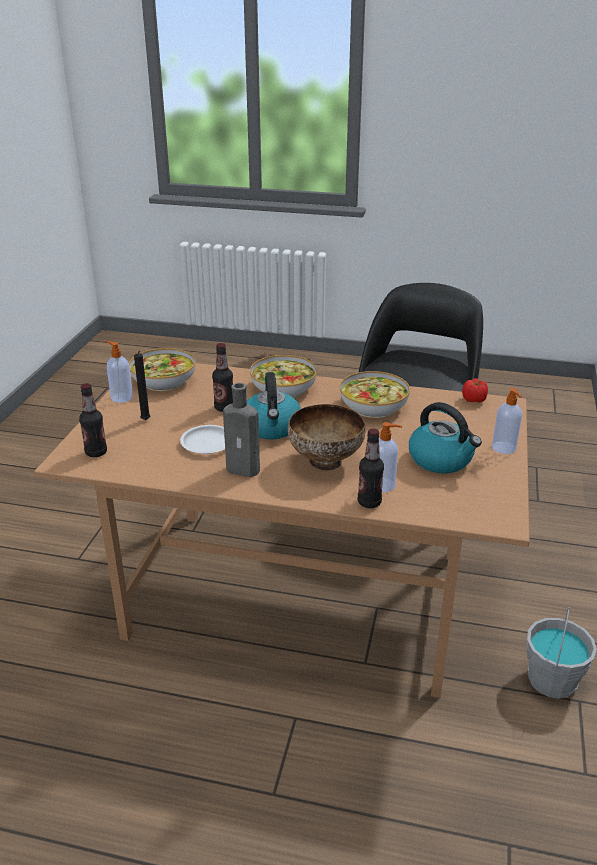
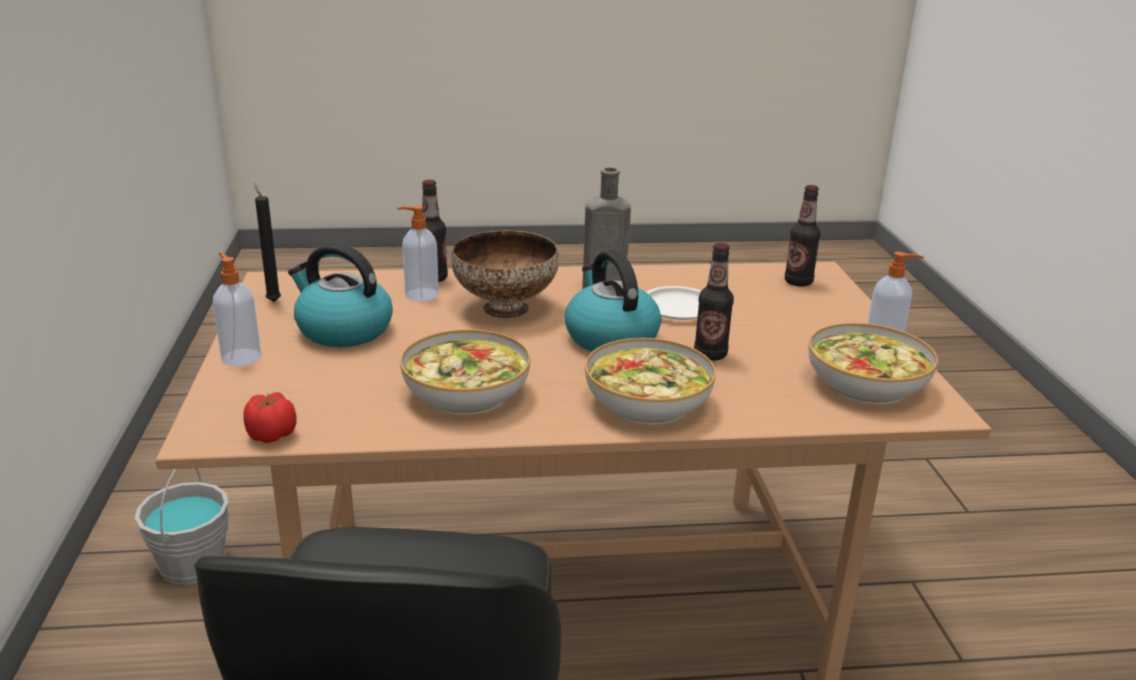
camera: 160 degrees right, 5 degrees down
black candle [134,351,150,420] -> black candle moved to [254,182,281,302]

